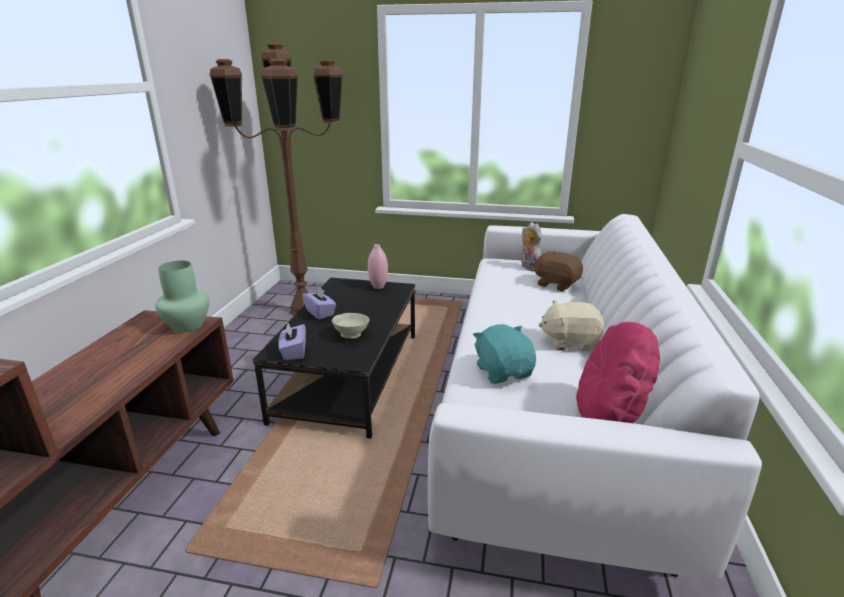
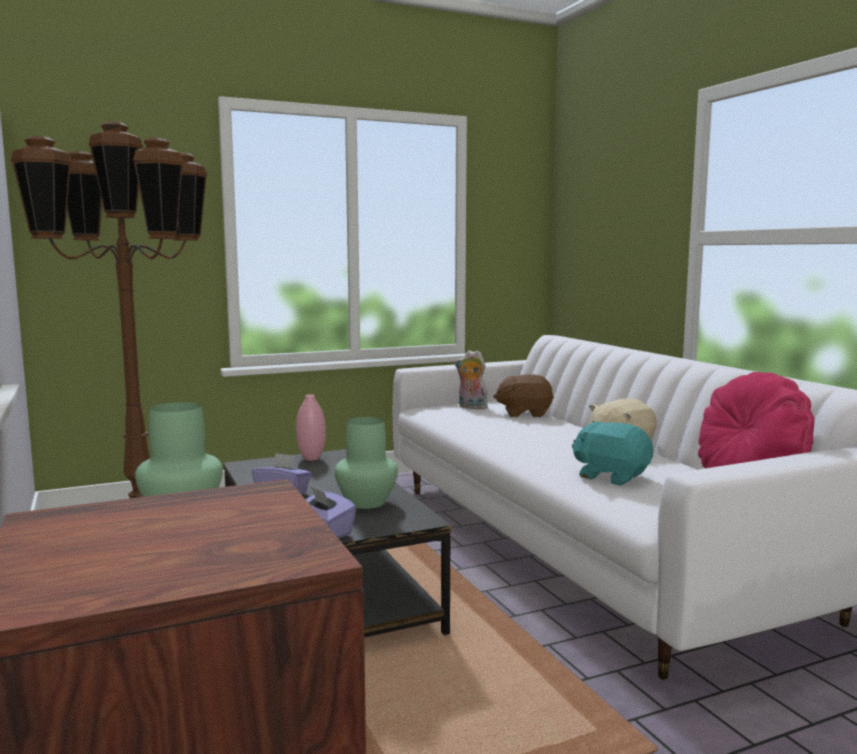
camera: 35 degrees left, 15 degrees down
beige bowl [332,313,370,339] -> green vase [334,417,398,509]

